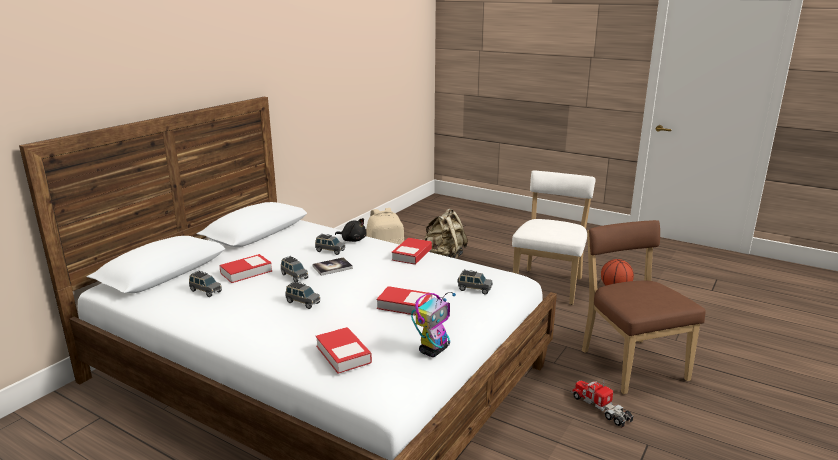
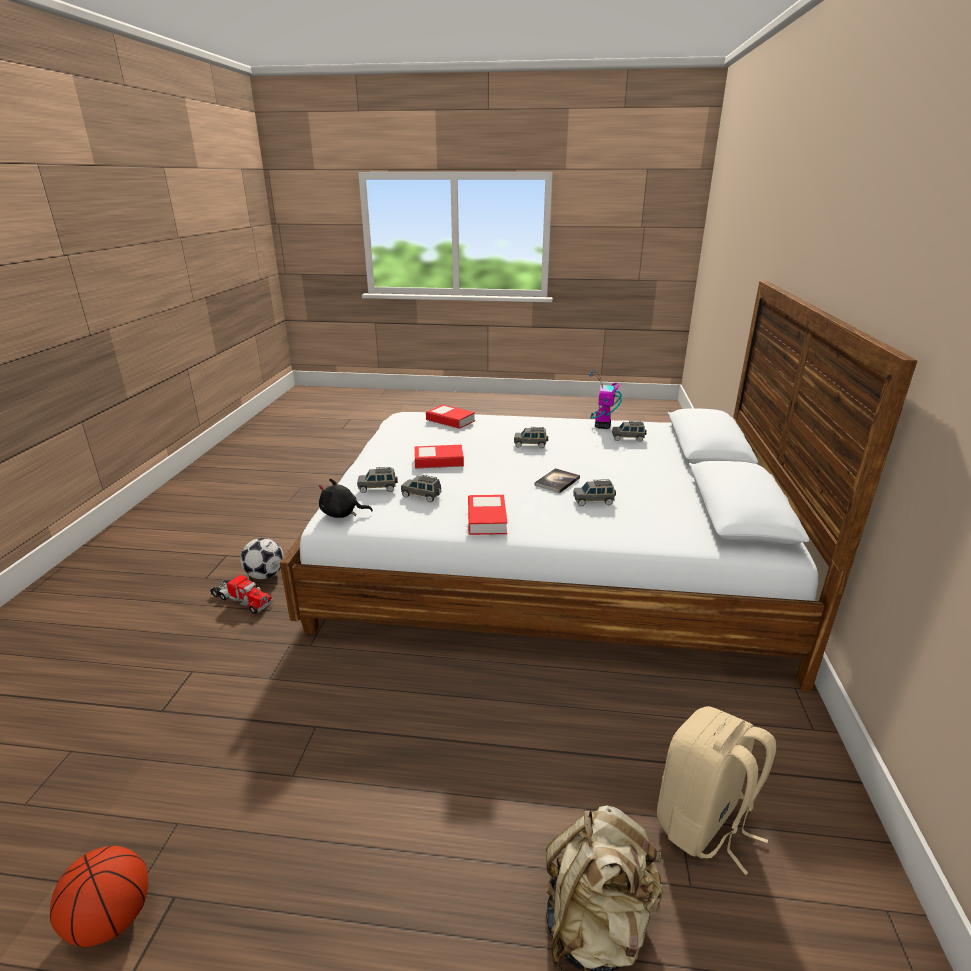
camera: 155 degrees right, 5 degrees up
book [219,254,272,283] -> none
grey toy car [281,256,308,282] -> grey toy car moved to [401,475,442,502]
black plush toy [335,218,367,242] -> black plush toy moved to [319,479,373,518]
toy robot [411,292,456,357] -> toy robot moved to [589,371,622,429]
white chair [512,171,596,305] -> none
brown chair [582,220,706,394] -> none
none -> football [240,538,284,579]

